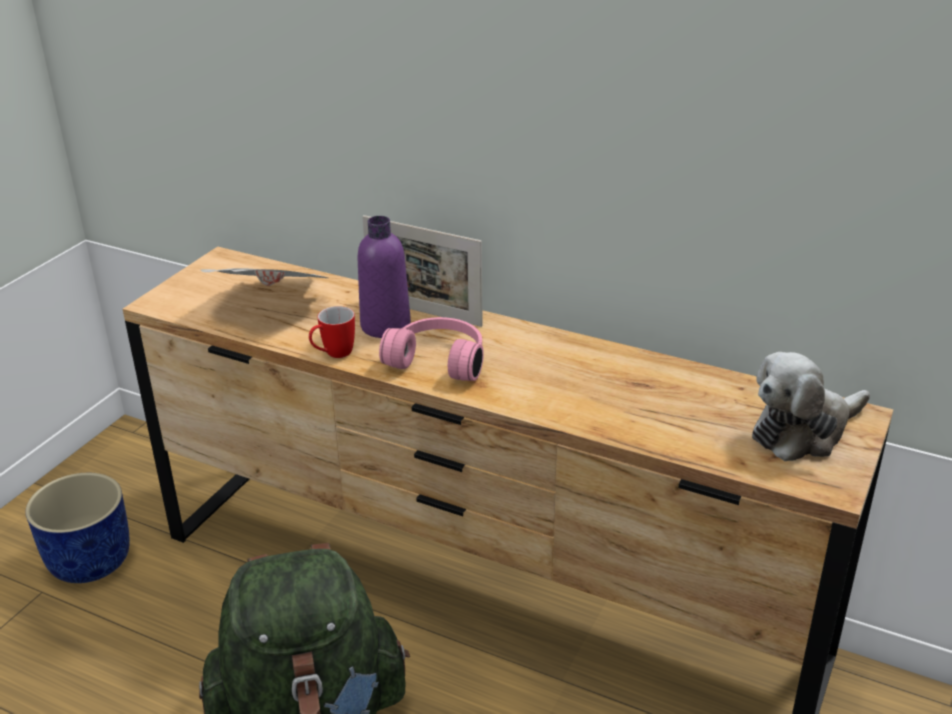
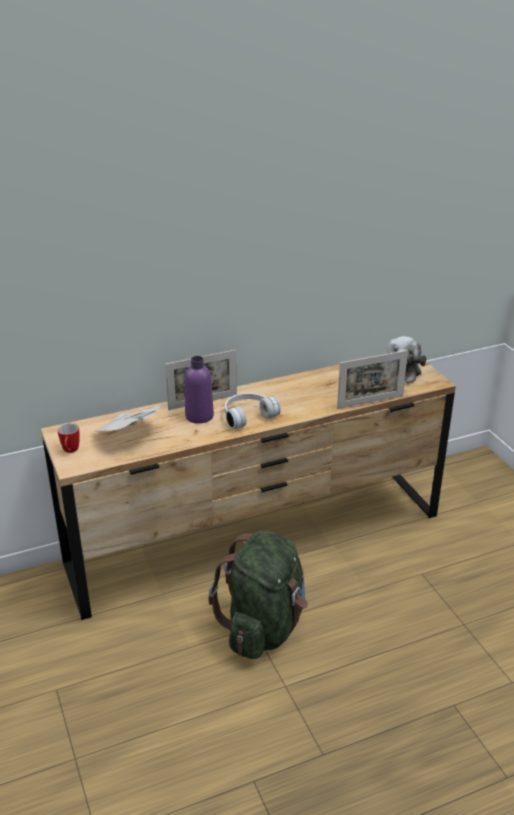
camera: 50 degrees left, 0 degrees up
blue planter [25,473,130,583] -> none
mug [309,306,355,358] -> mug moved to [57,423,80,453]
pink headphones [379,317,484,381] -> white headphones [225,393,281,429]
none -> picture frame [337,350,408,409]

